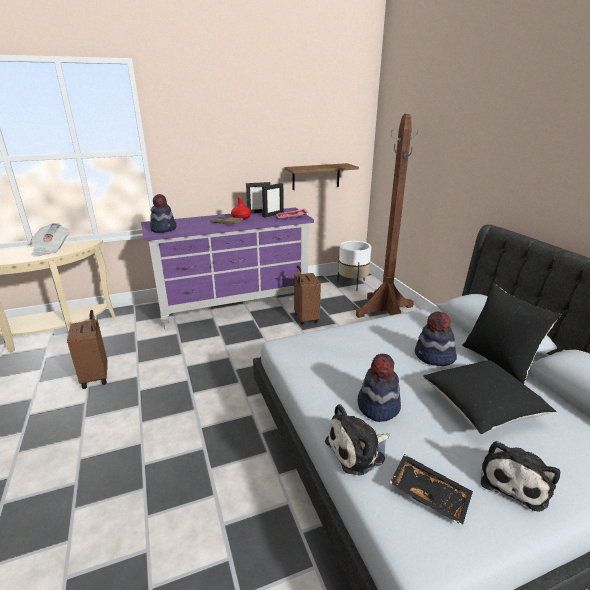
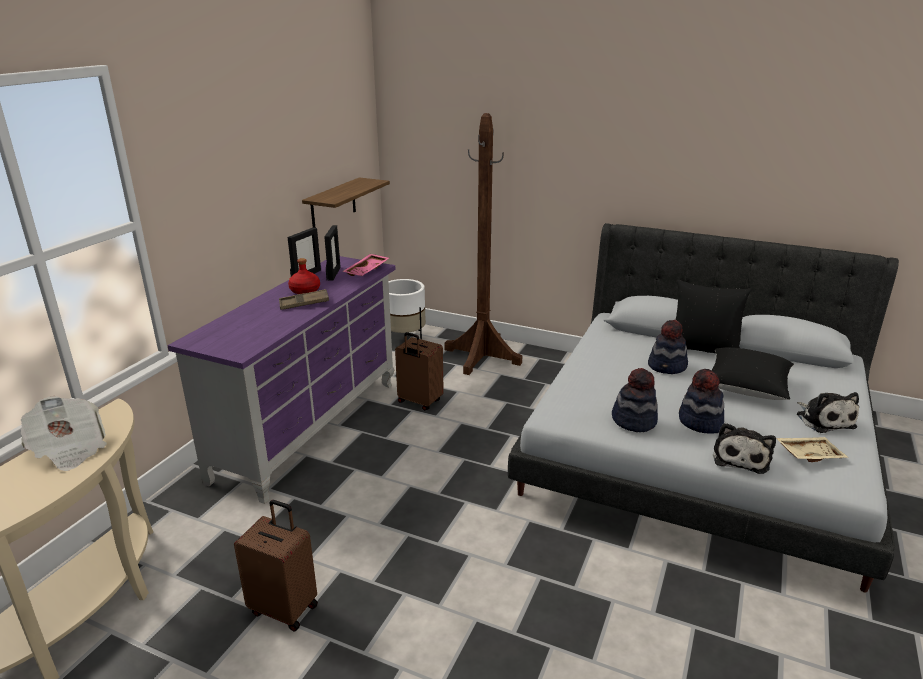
camera: 45 degrees left, 0 degrees up
hat [150,194,176,233] -> hat moved to [612,368,658,432]
black tray [390,454,473,526] -> beige tray [776,437,849,462]

